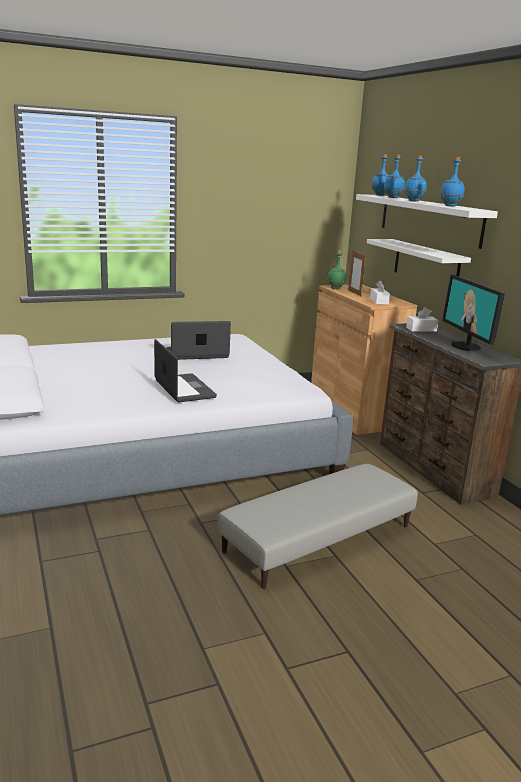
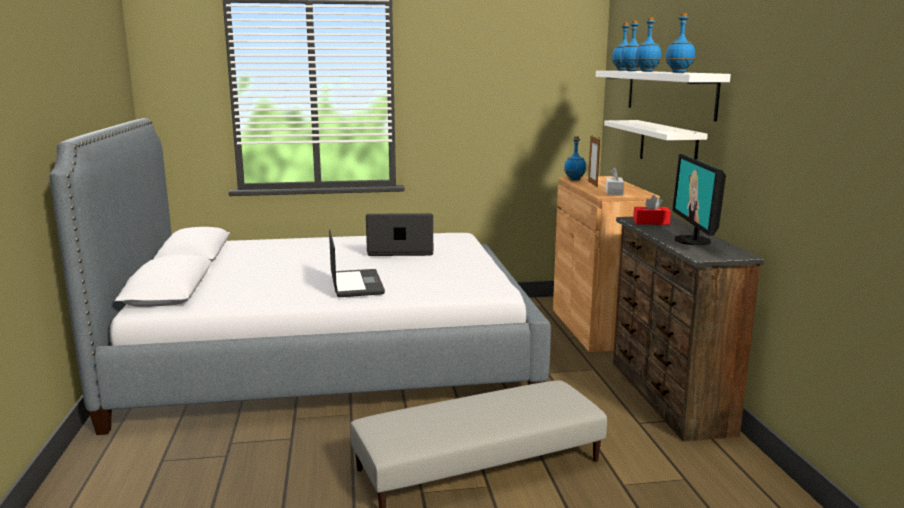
camera: 15 degrees right, 5 degrees down
green bottle [327,251,346,289] -> blue bottle [564,136,586,181]
white tissue box [406,307,438,331] -> red tissue box [633,195,671,225]

